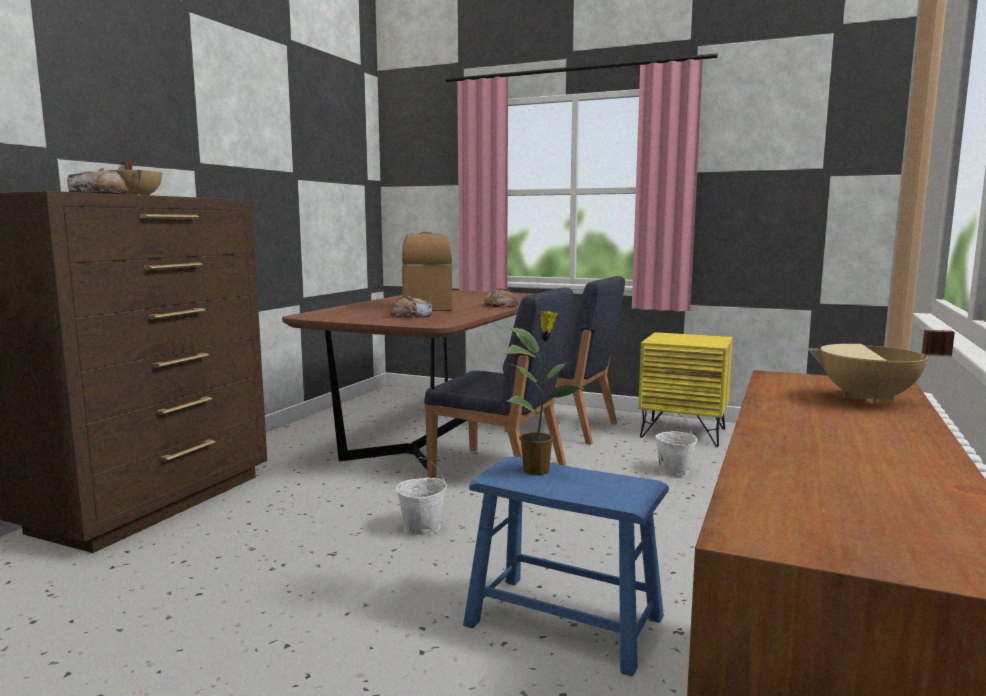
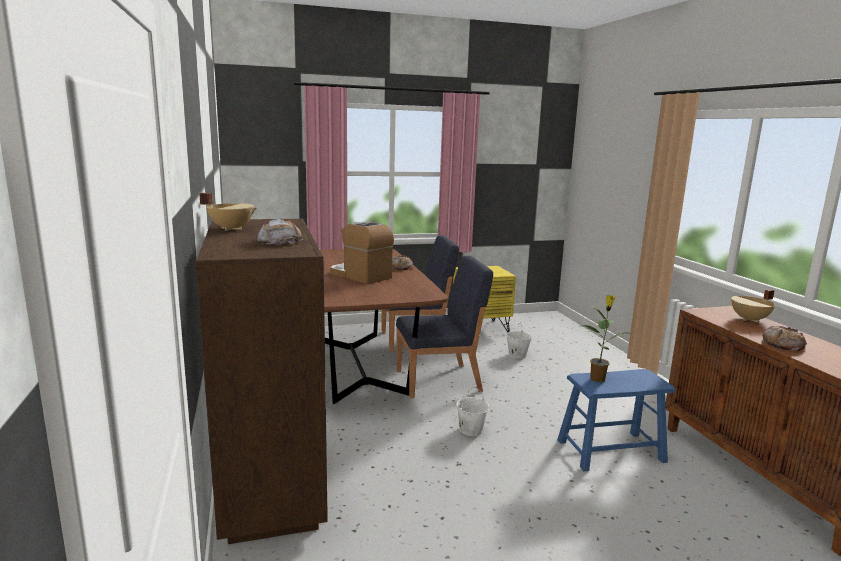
camera: 40 degrees left, 5 degrees up
bread [390,296,432,318] -> bread moved to [762,326,807,351]

